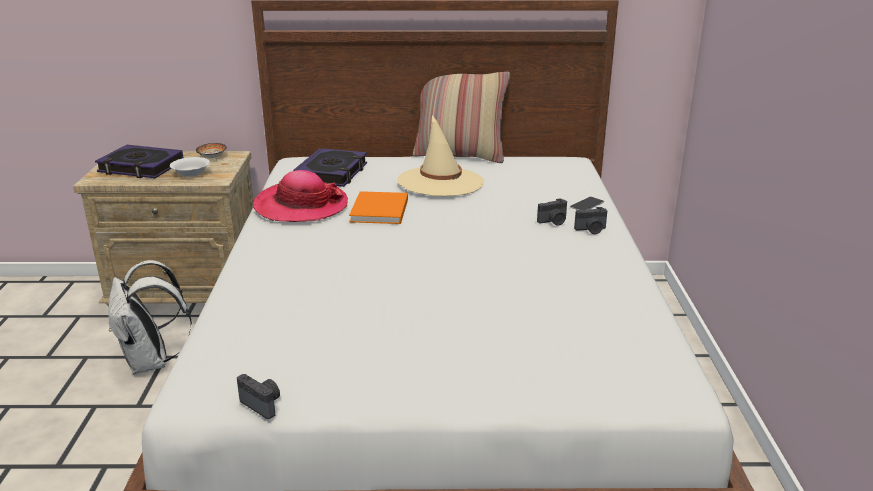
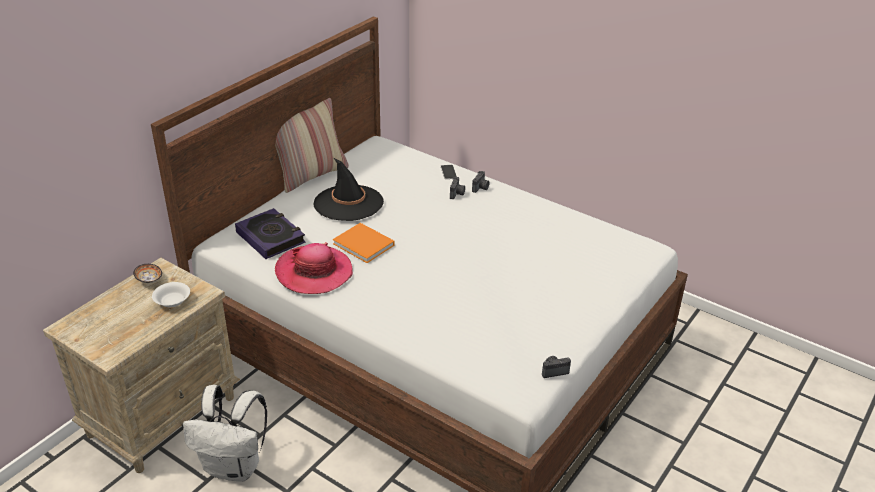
camera: 55 degrees left, 10 degrees up
book [95,145,183,178] -> none
beige hat [397,115,484,196] -> black hat [314,158,384,221]

